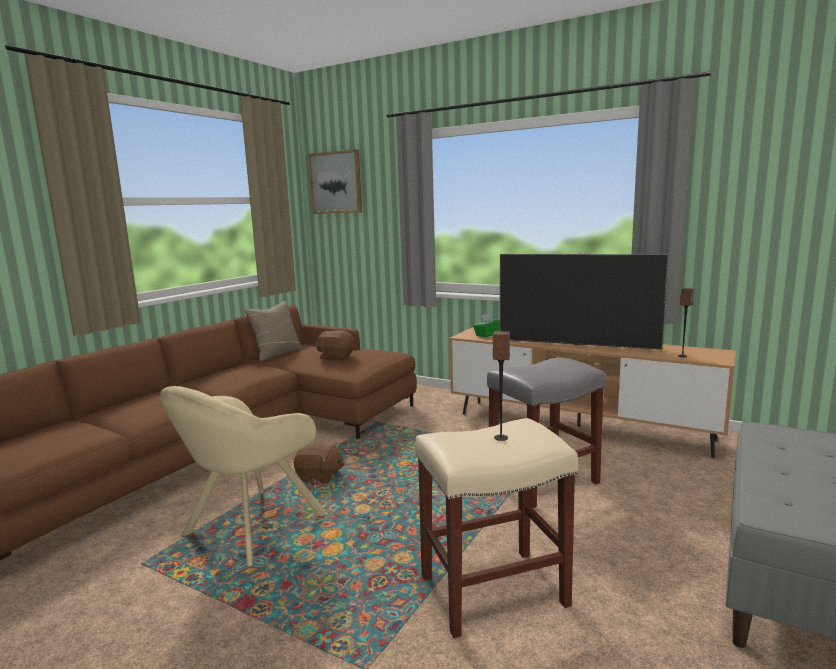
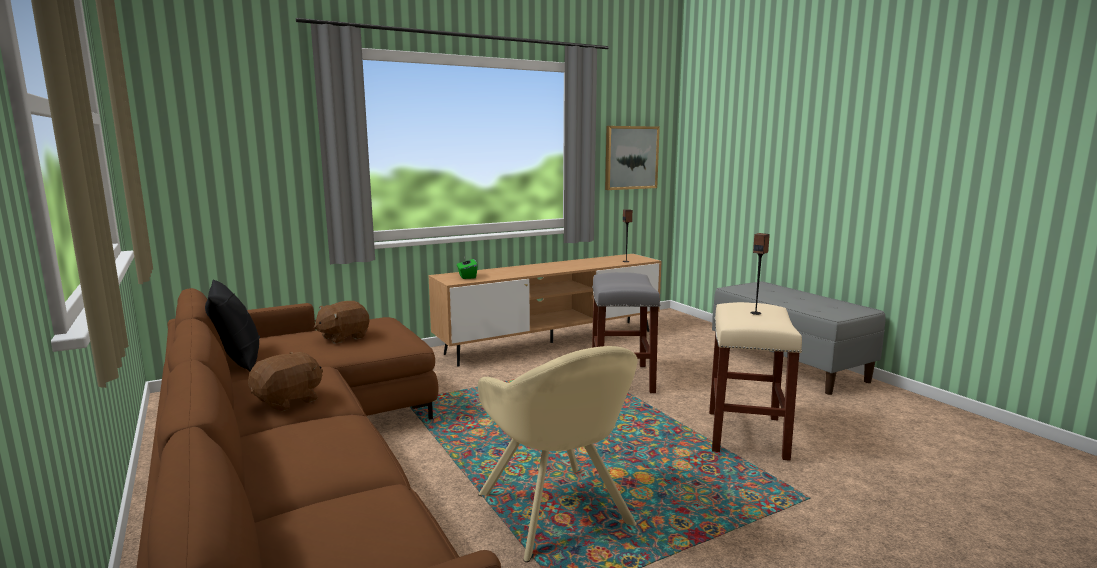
camera: 60 degrees left, 0 degrees up
beige pillow [244,301,303,361] -> black pillow [205,279,260,371]
brown plush toy [294,442,345,483] -> brown plush toy moved to [248,352,323,411]
picture [309,149,362,214] -> picture moved to [605,126,660,190]
television [500,252,669,350] -> none

